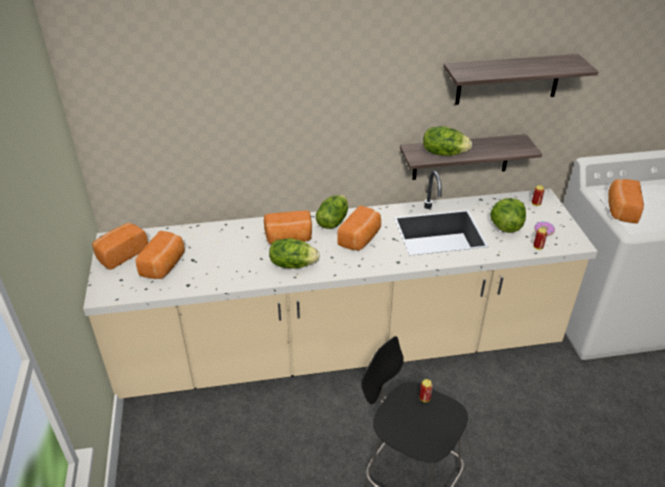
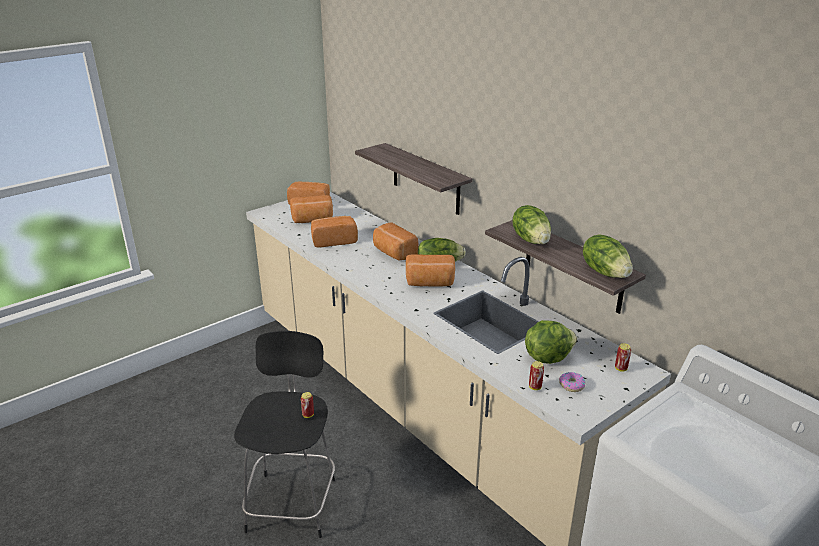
camera: 60 degrees right, 10 degrees down
lettuce [269,238,320,269] -> lettuce moved to [583,234,633,278]
shelf [444,54,598,105] -> shelf moved to [355,143,472,215]
bread [608,179,644,223] -> bread moved to [311,216,358,248]

